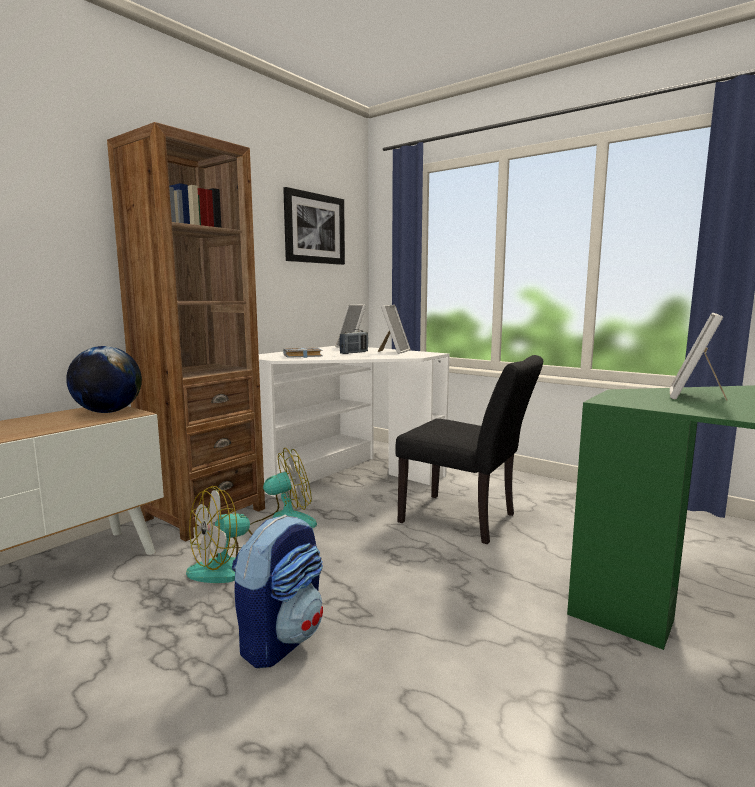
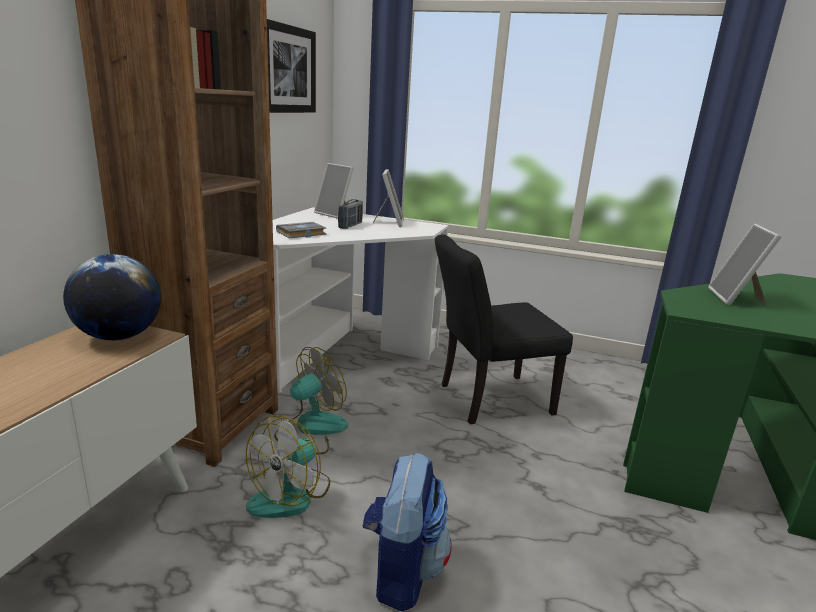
camera: 20 degrees left, 10 degrees up
black chair [396,355,543,544] -> black chair turned 150 degrees clockwise [435,234,573,425]

